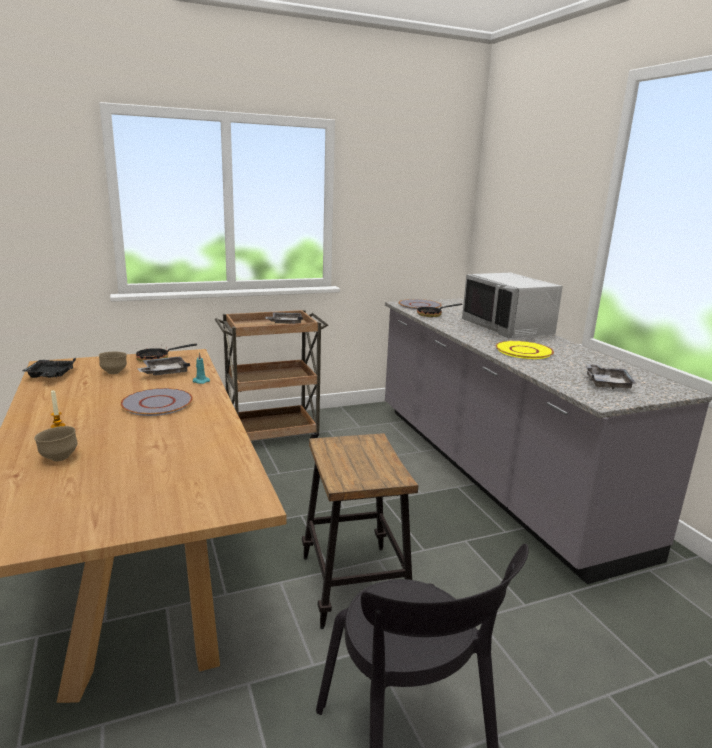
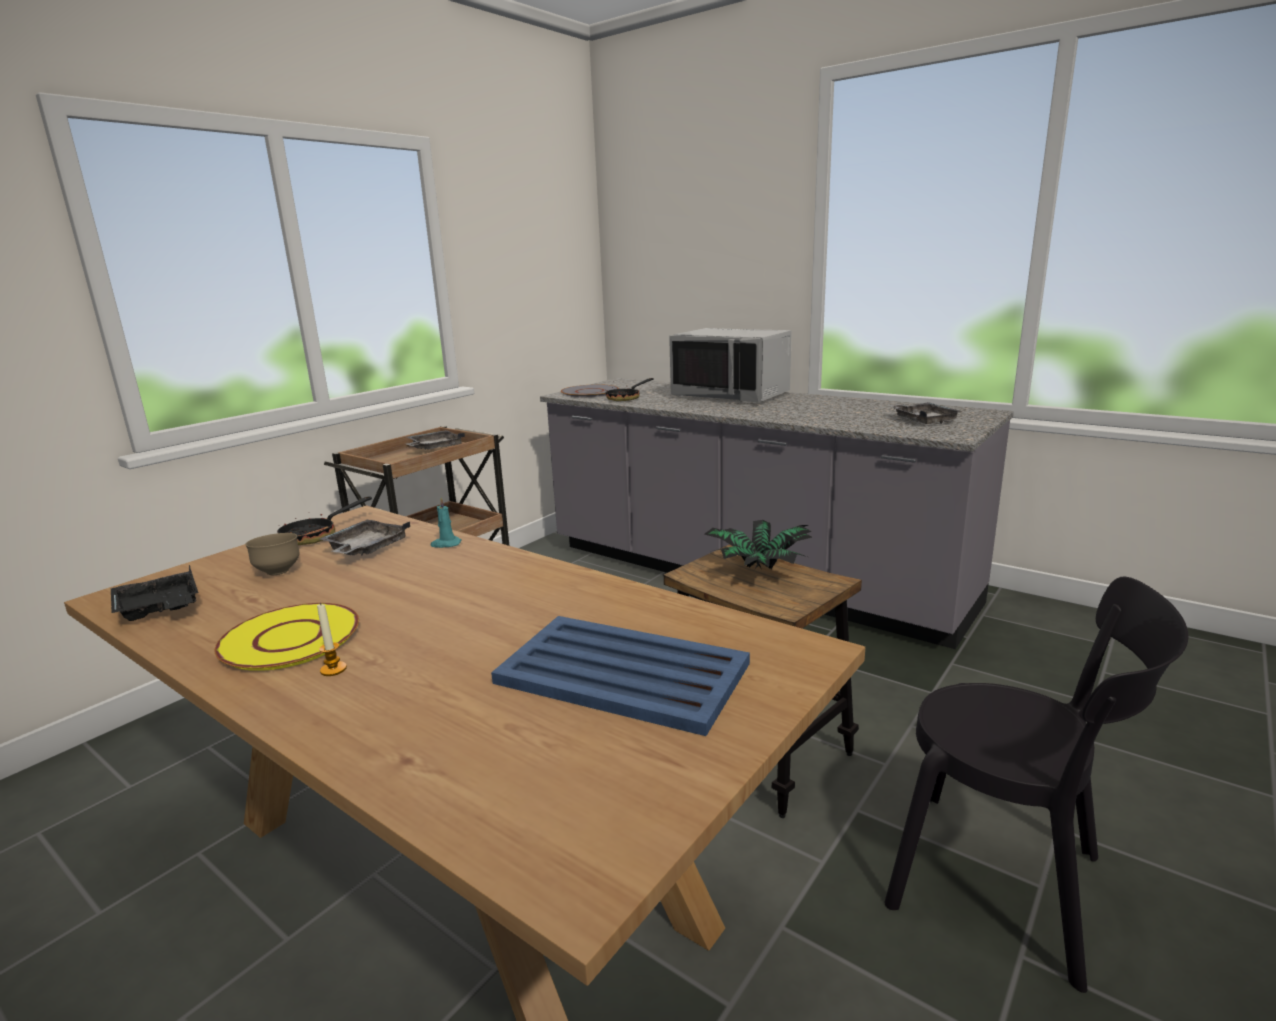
camera: 30 degrees left, 0 degrees up
brown bowl [34,426,78,461] -> none
grey plate [120,388,193,416] -> none
yellow plate [496,341,554,359] -> yellow plate moved to [214,603,359,671]
none -> blue tray [491,616,750,736]
none -> potted plant [704,520,812,570]

